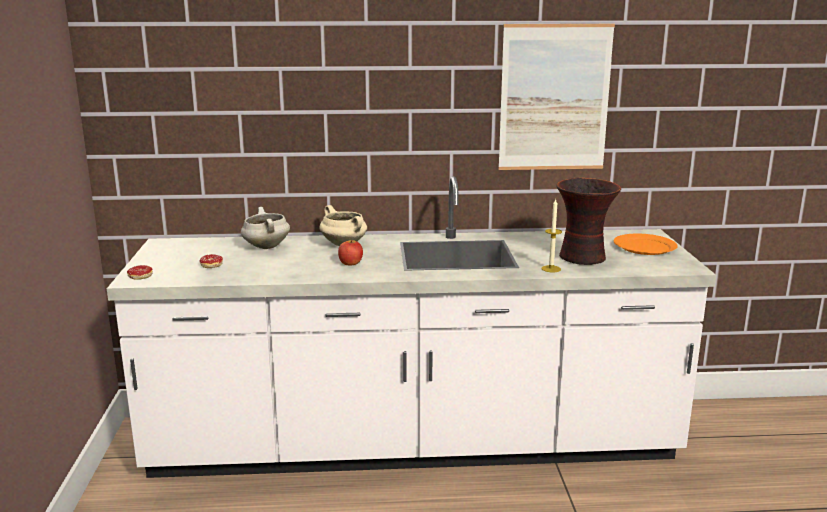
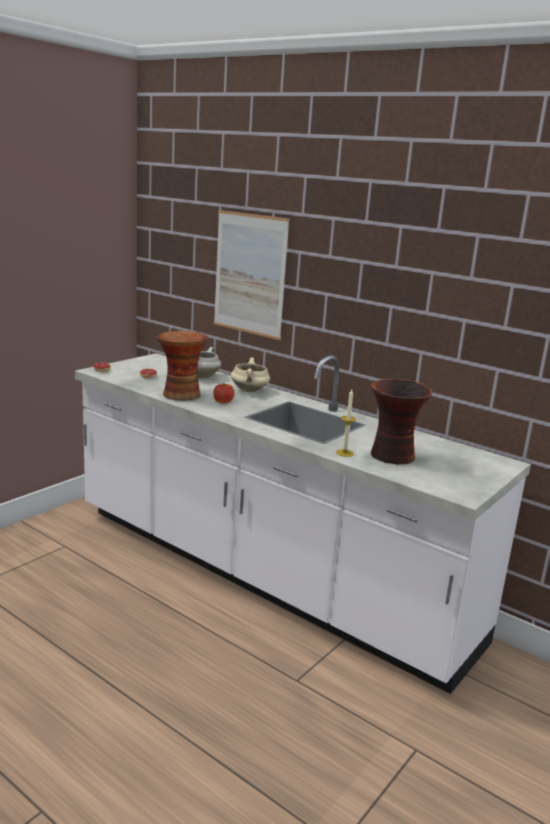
camera: 40 degrees right, 0 degrees up
picture [498,24,615,170] -> picture moved to [214,210,290,340]
orange plate [614,234,678,255] -> none
none -> vase [157,331,208,401]

